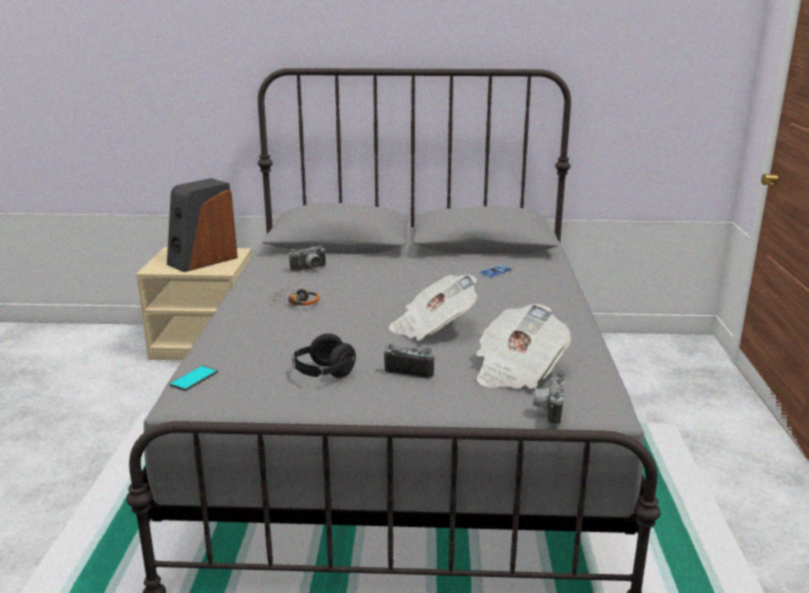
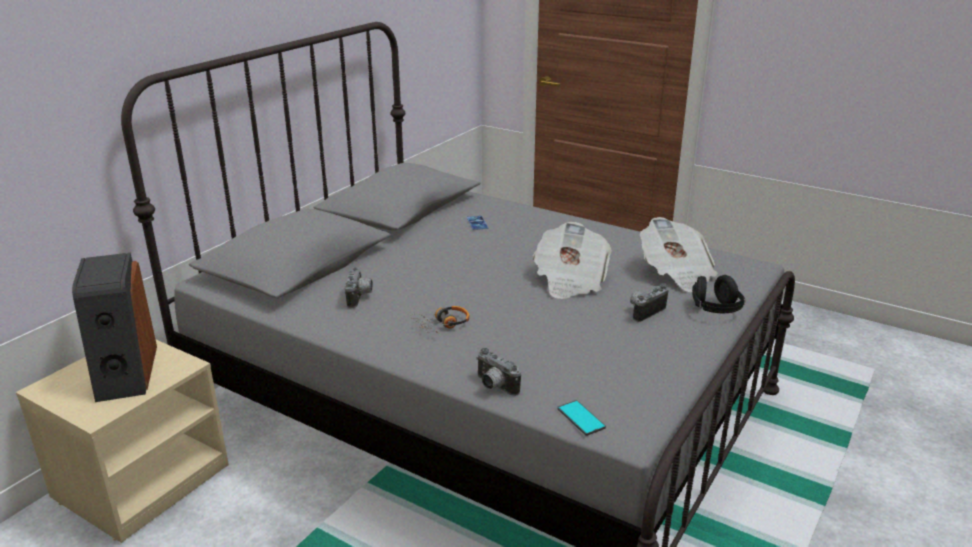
camera: 60 degrees left, 5 degrees up
black headphones [292,333,356,378] -> black headphones moved to [692,275,745,313]
camera [533,371,566,425] -> camera moved to [476,348,521,396]

